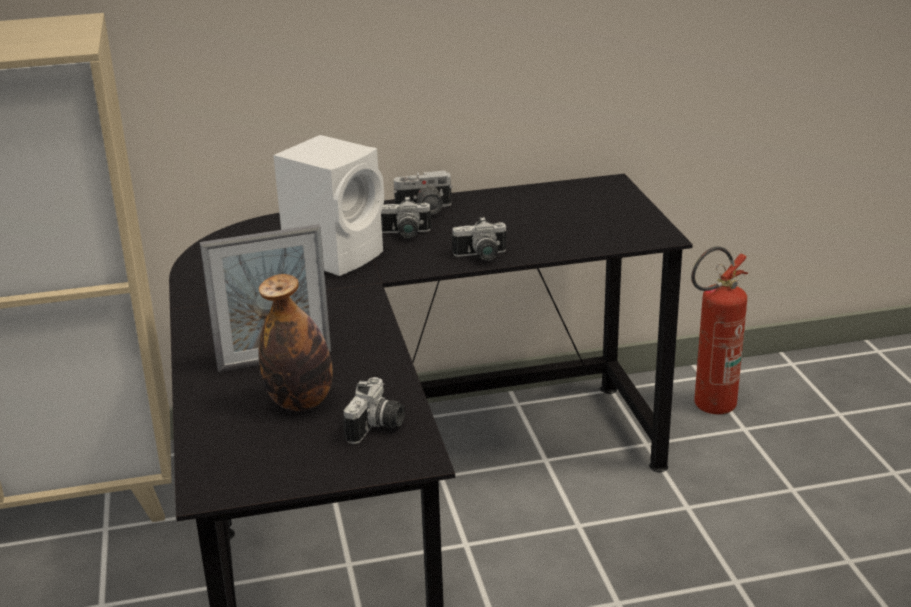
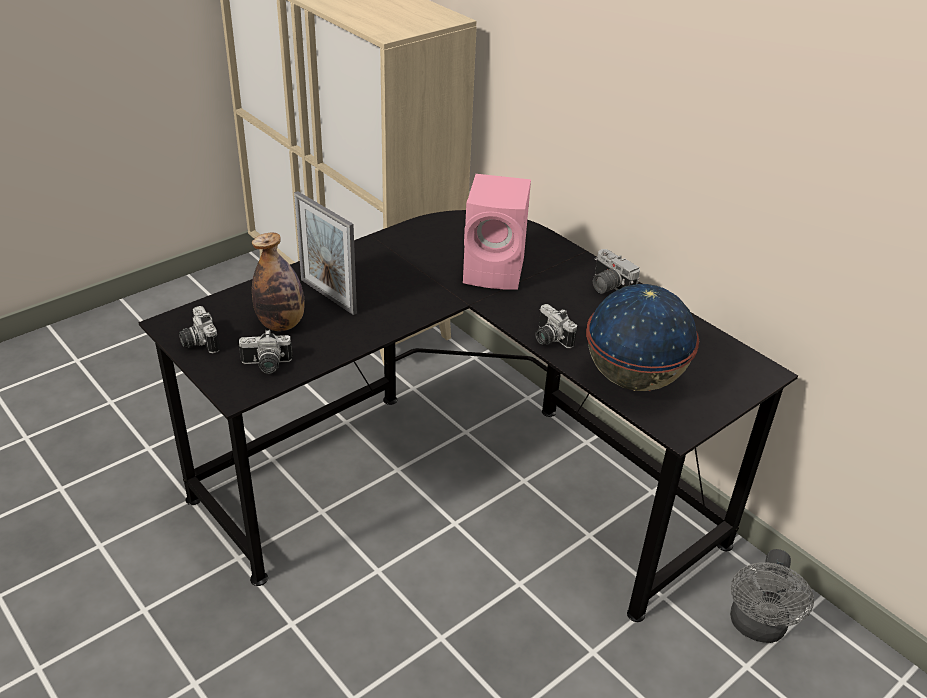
camera: 60 degrees right, 10 degrees up
white speaker [273,135,384,276] -> pink speaker [463,174,531,290]
camera [381,196,431,238] -> camera moved to [179,306,220,353]
fire extinguisher [691,247,748,414] -> grey fan [730,549,814,643]
none -> globe [586,284,699,391]

